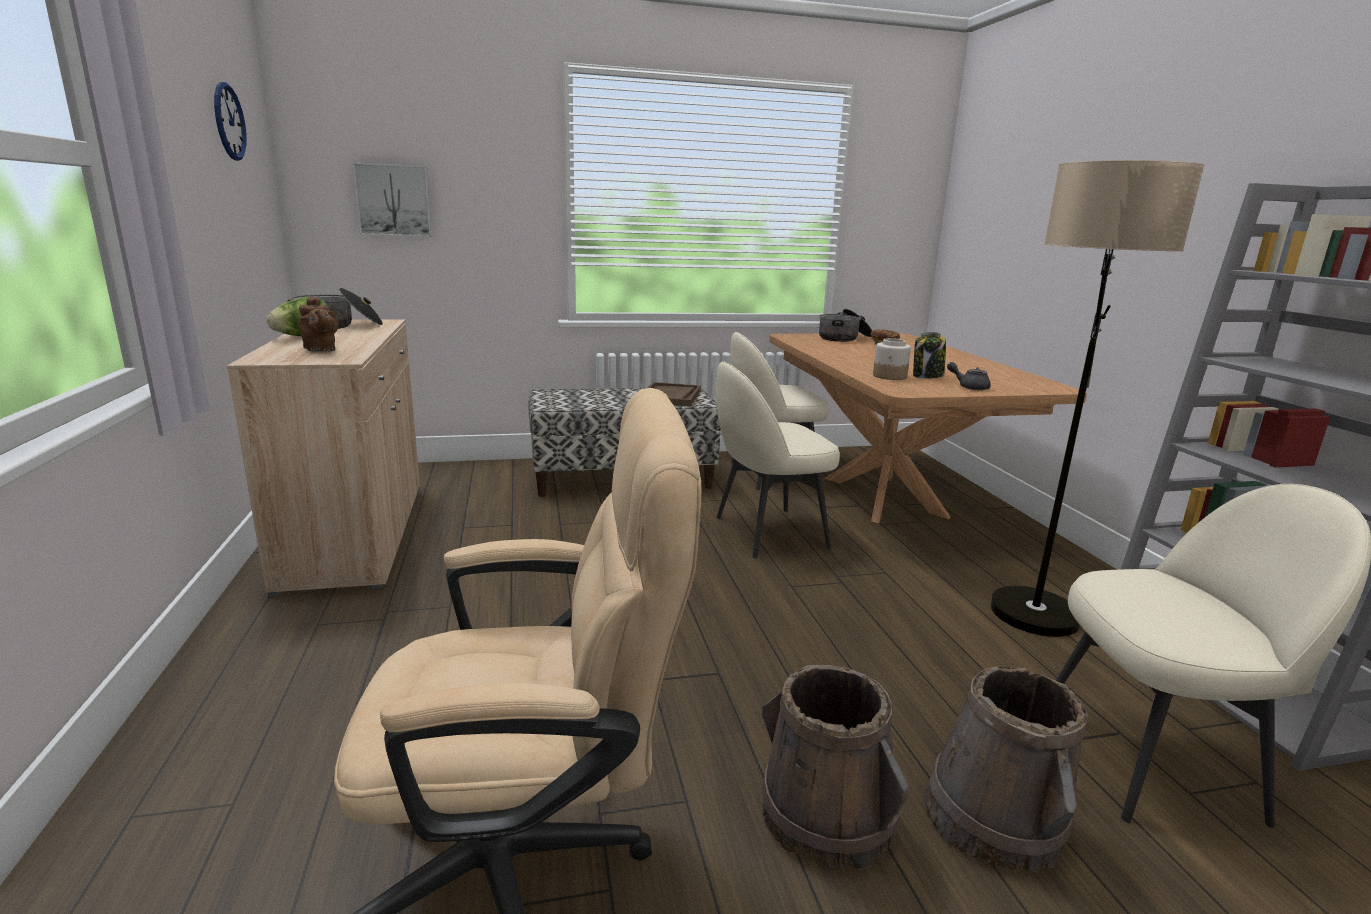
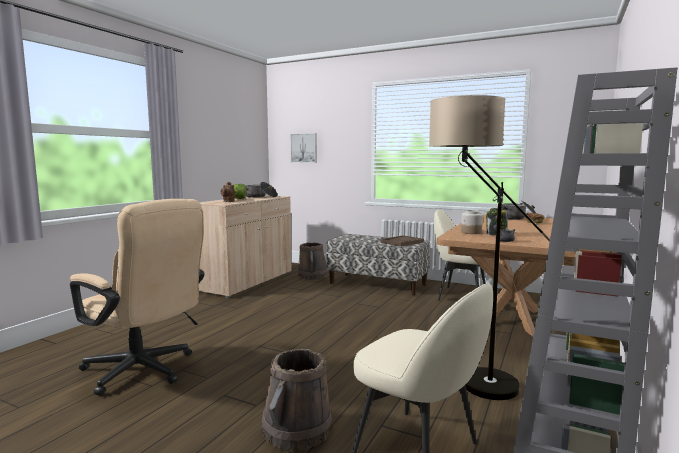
camera: 40 degrees right, 10 degrees down
wall clock [214,82,247,161] -> none
beige chair [716,361,840,559] -> none
brown bucket [762,665,909,870] -> brown bucket moved to [298,242,329,280]

